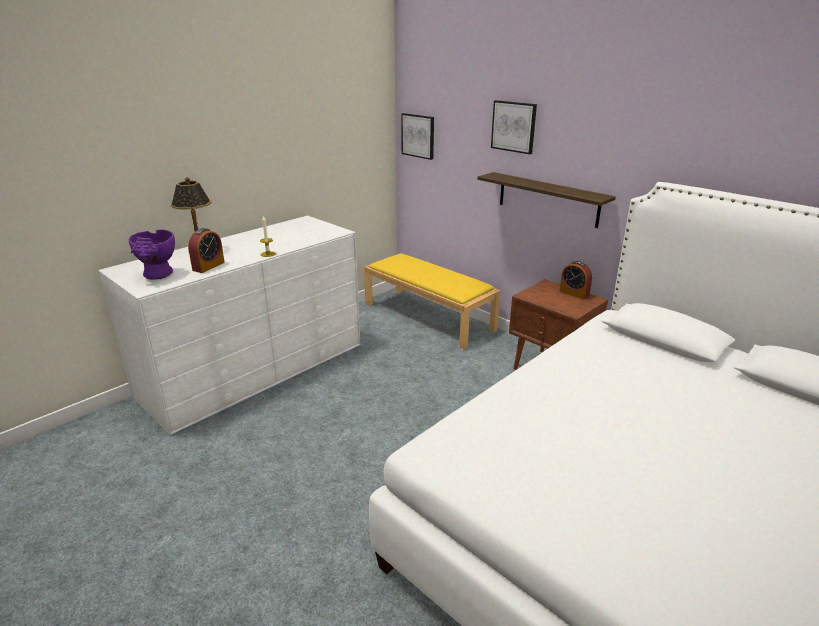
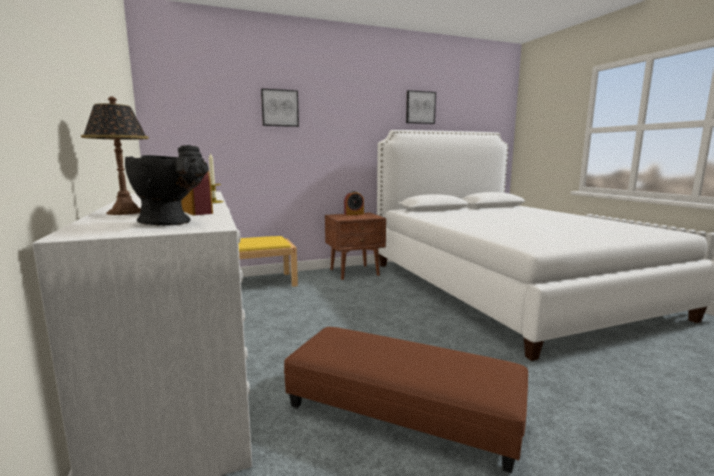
camera: 65 degrees left, 15 degrees down
purple vase [129,229,175,280] -> black vase [125,145,209,226]
picture [401,113,434,160] -> picture moved to [406,90,436,124]
shelf [477,172,616,228] -> none
none -> brown ottoman [284,327,528,473]

